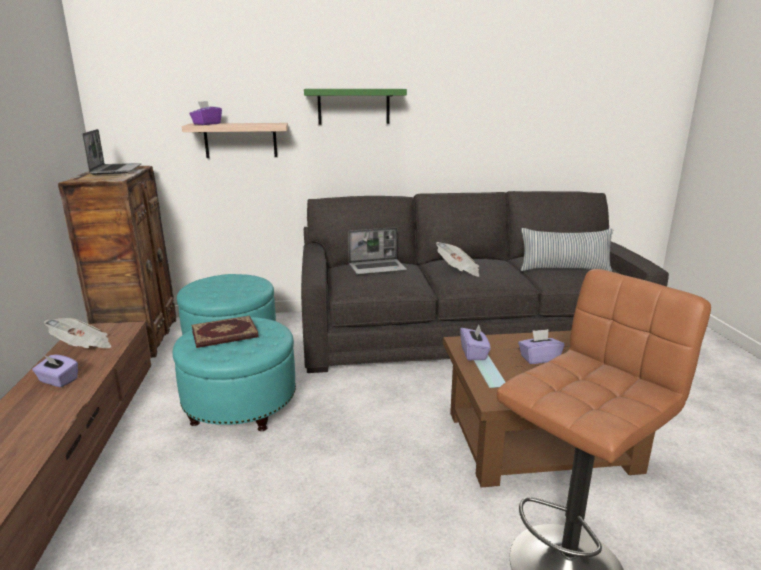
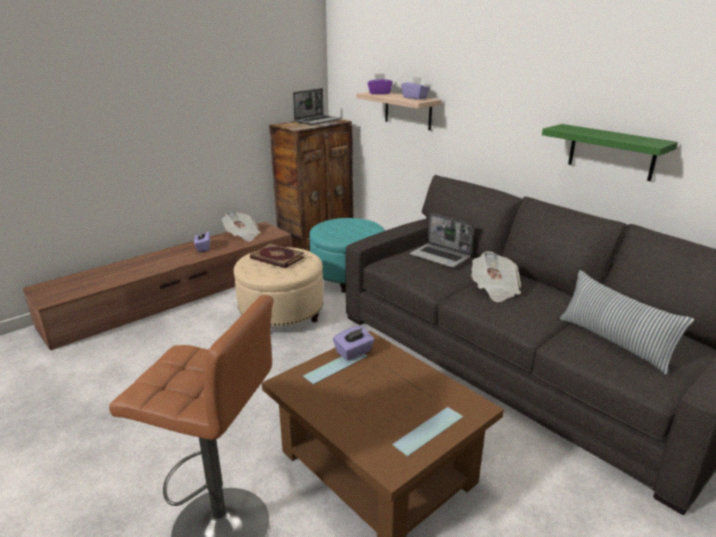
camera: 55 degrees right, 5 degrees up
turquoise ottoman [172,317,296,431] -> beige ottoman [234,247,323,327]
green shelf [304,89,407,124] -> green shelf moved to [542,124,678,181]
purple tissue box [518,329,564,364] -> purple tissue box moved to [401,77,430,99]

